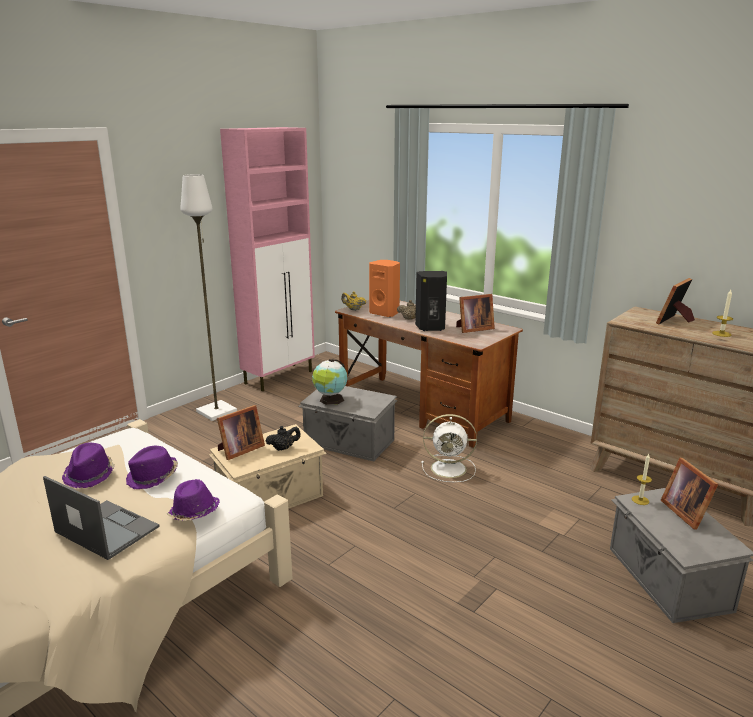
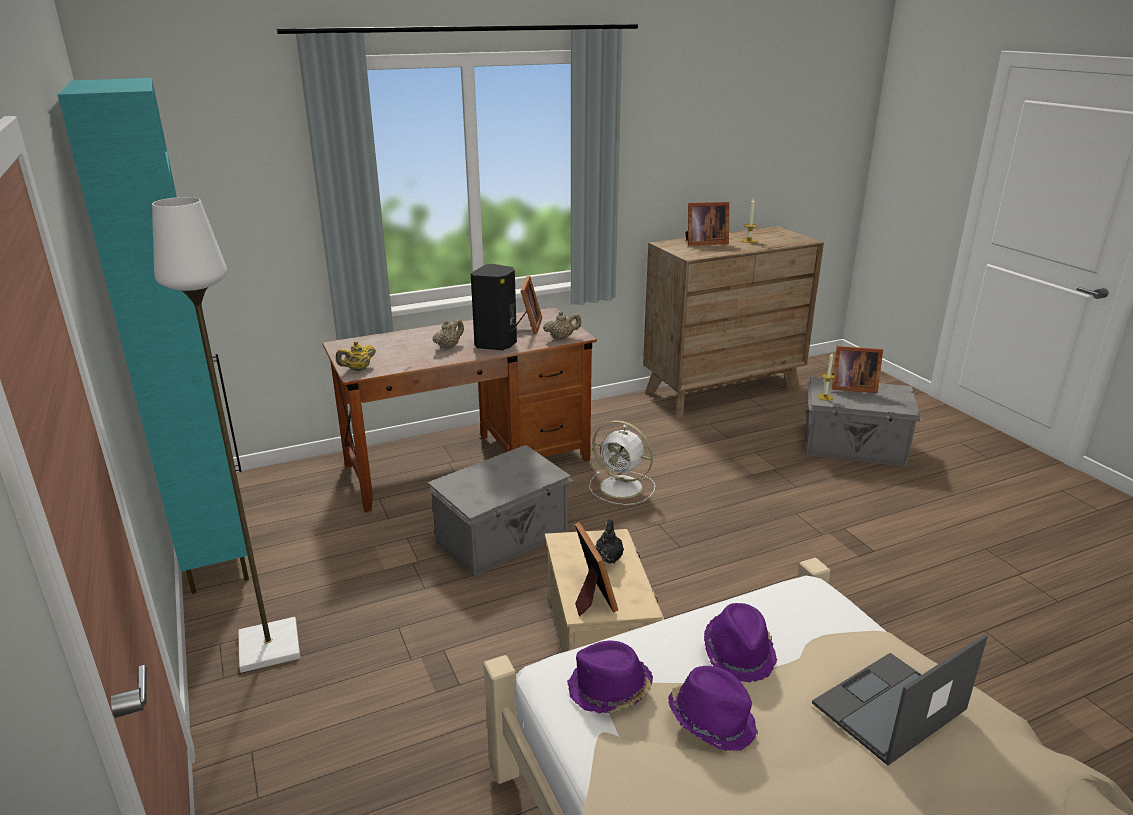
camera: 65 degrees left, 5 degrees up
purple hat [167,479,220,521] -> purple hat moved to [567,640,653,713]
pink cabinet [220,127,315,391] -> turquoise cabinet [58,78,249,594]
globe [312,359,348,405] -> none
orange speaker [369,260,400,317] -> none
white fan [421,414,477,482] -> white fan turned 90 degrees clockwise [589,420,655,505]
picture frame [656,278,695,324] -> picture frame turned 75 degrees counterclockwise [685,202,729,245]
none -> beige teapot [543,312,581,340]

